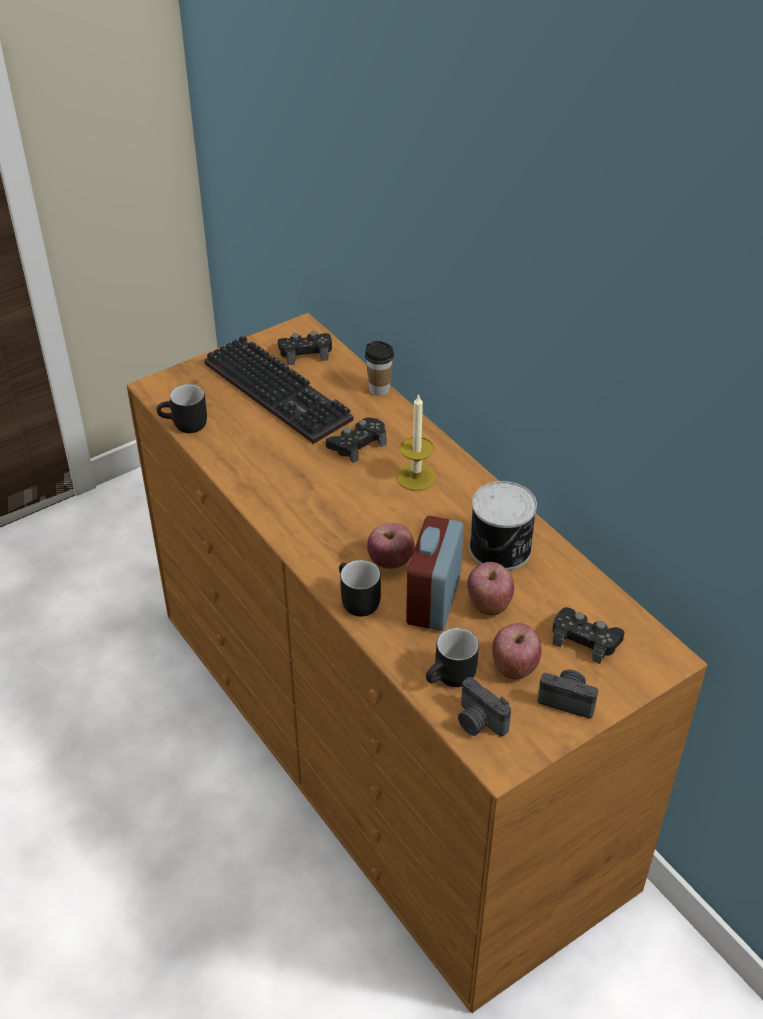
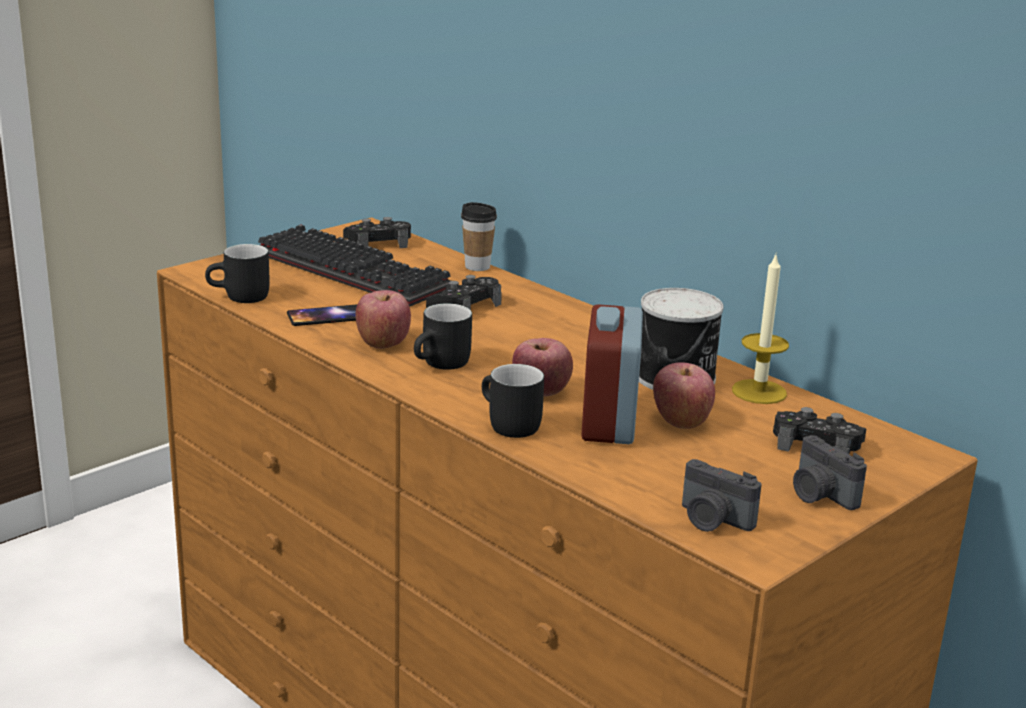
camera: 10 degrees left, 20 degrees down
candle [397,393,436,491] -> candle moved to [732,252,789,404]
black mug [426,628,479,687] -> black mug moved to [414,303,472,370]
apple [492,623,542,680] -> apple moved to [355,290,411,349]
camera [537,670,598,718] -> camera turned 135 degrees counterclockwise [793,435,867,510]
none -> phone [287,304,357,326]

